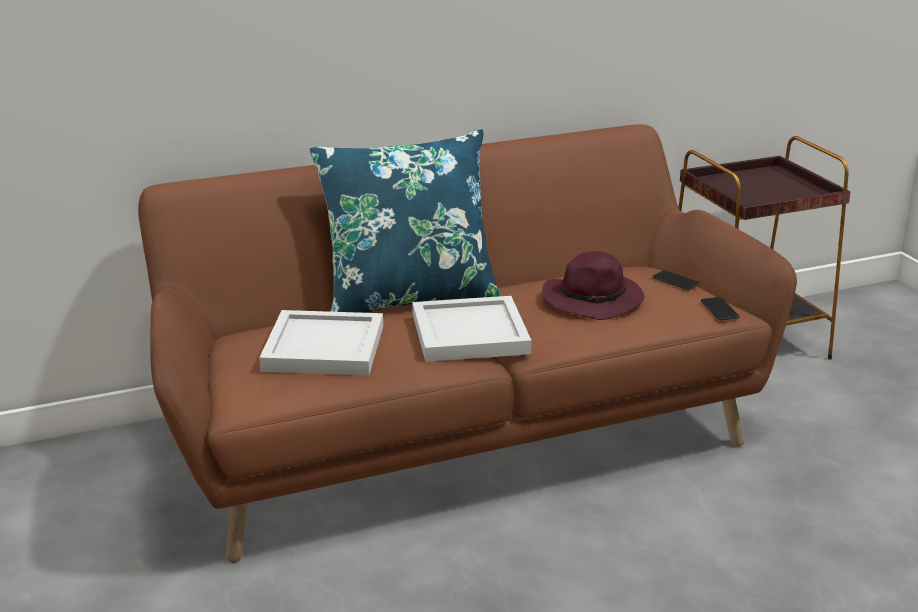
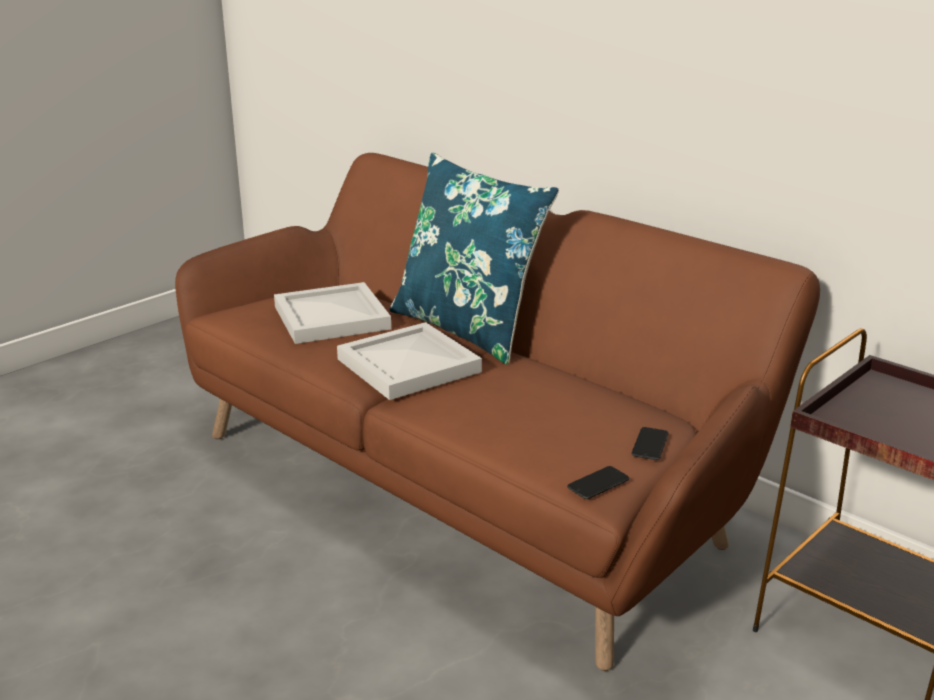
camera: 65 degrees right, 0 degrees up
purple hat [542,251,644,320] -> none

